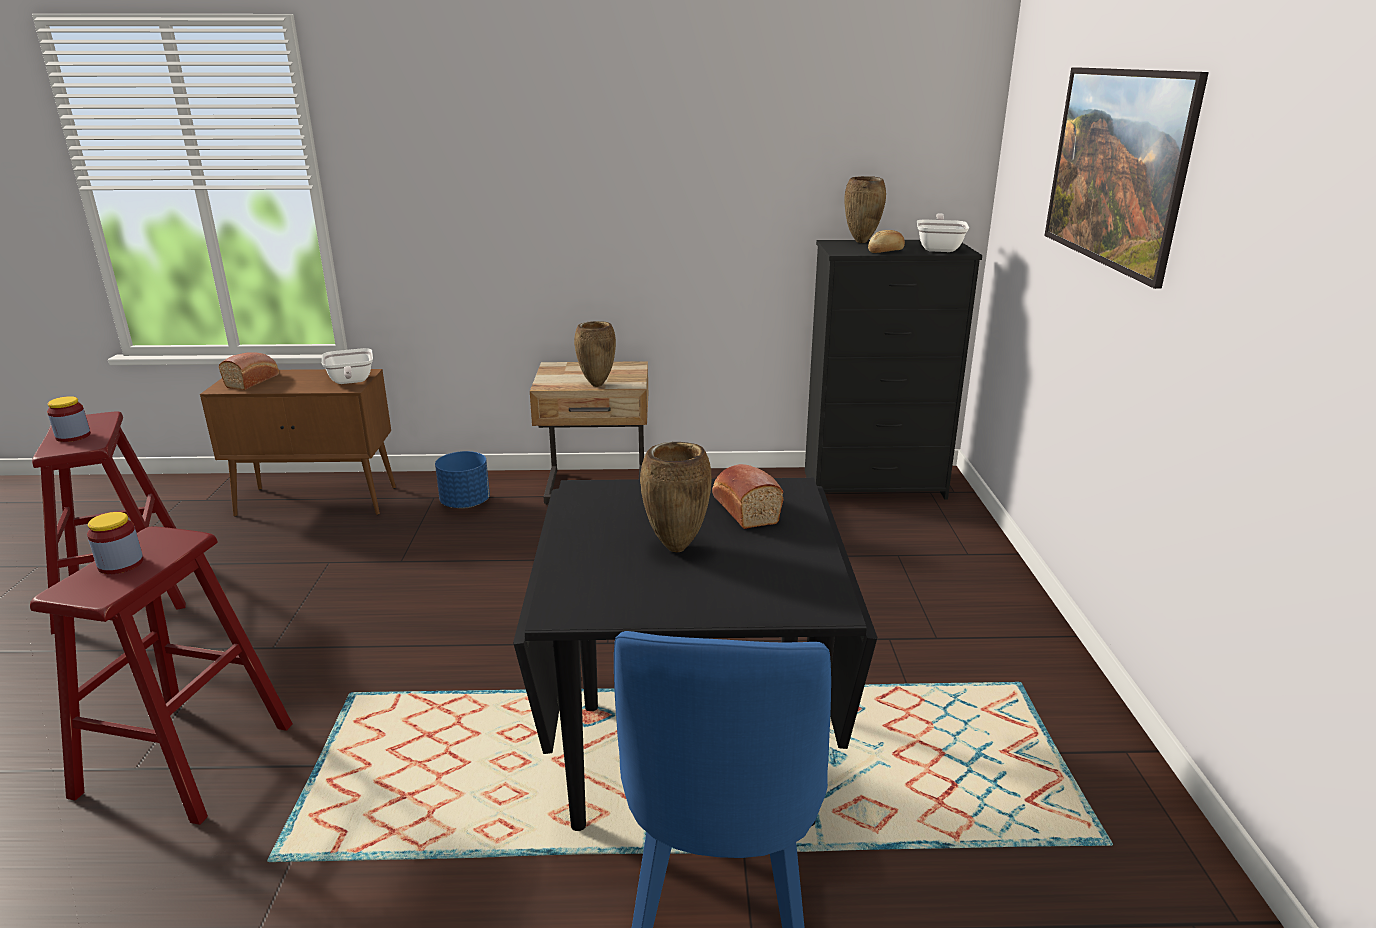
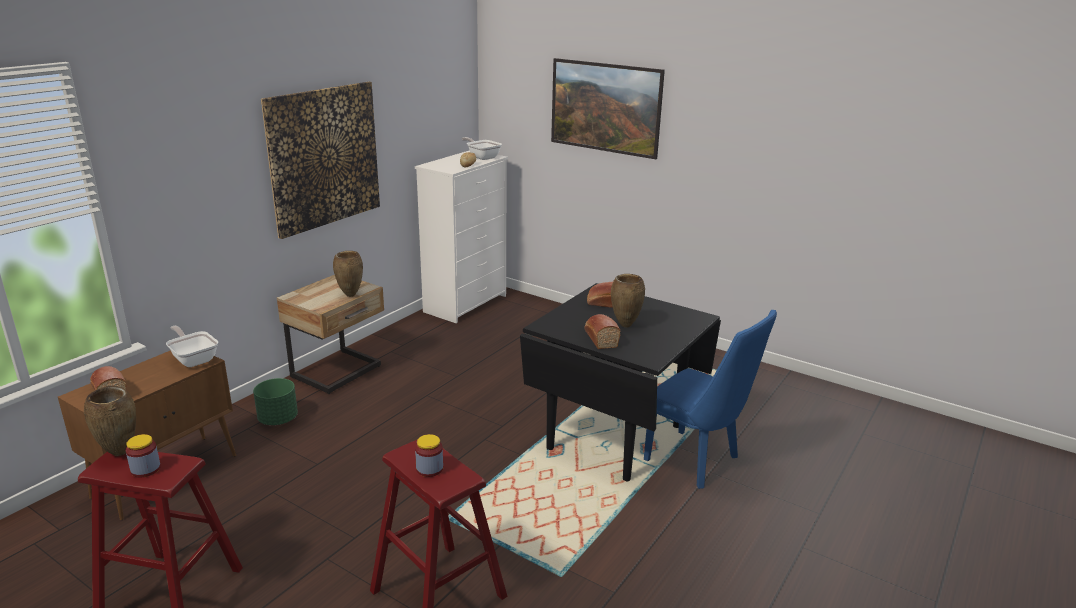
camera: 55 degrees left, 0 degrees up
frying pan [322,348,373,384] -> frying pan turned 150 degrees counterclockwise [166,326,218,367]
blue planter [435,451,490,509] -> green planter [253,378,298,425]
black dresser [805,240,982,500] -> white dresser [415,150,508,323]
brown vase [845,176,886,243] -> brown vase moved to [84,386,136,456]
none -> picture [261,82,380,239]
none -> bread [584,314,620,349]

